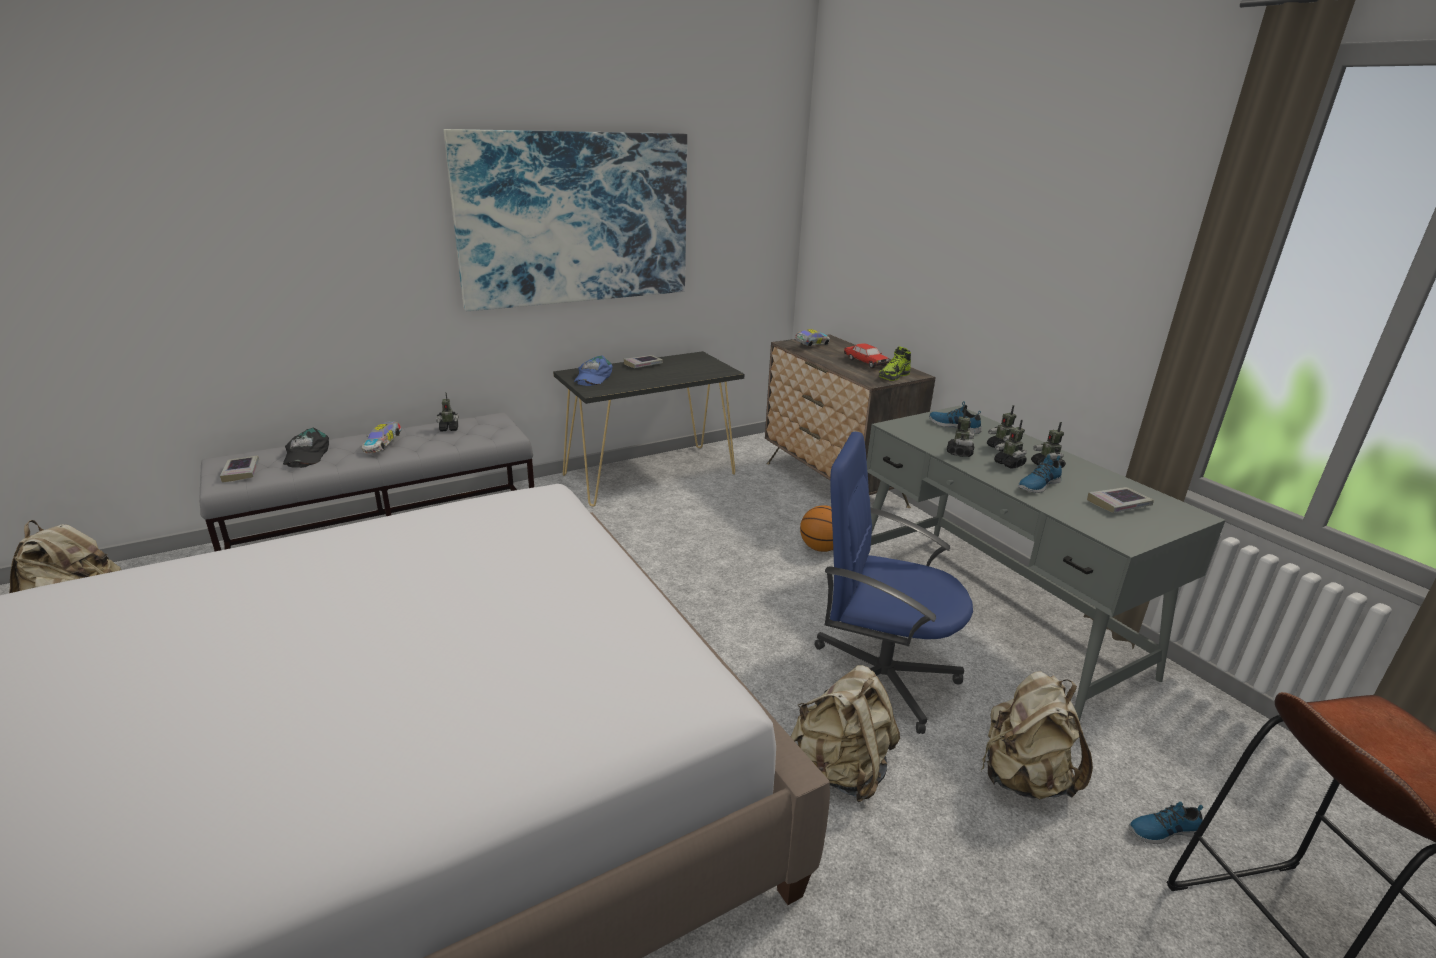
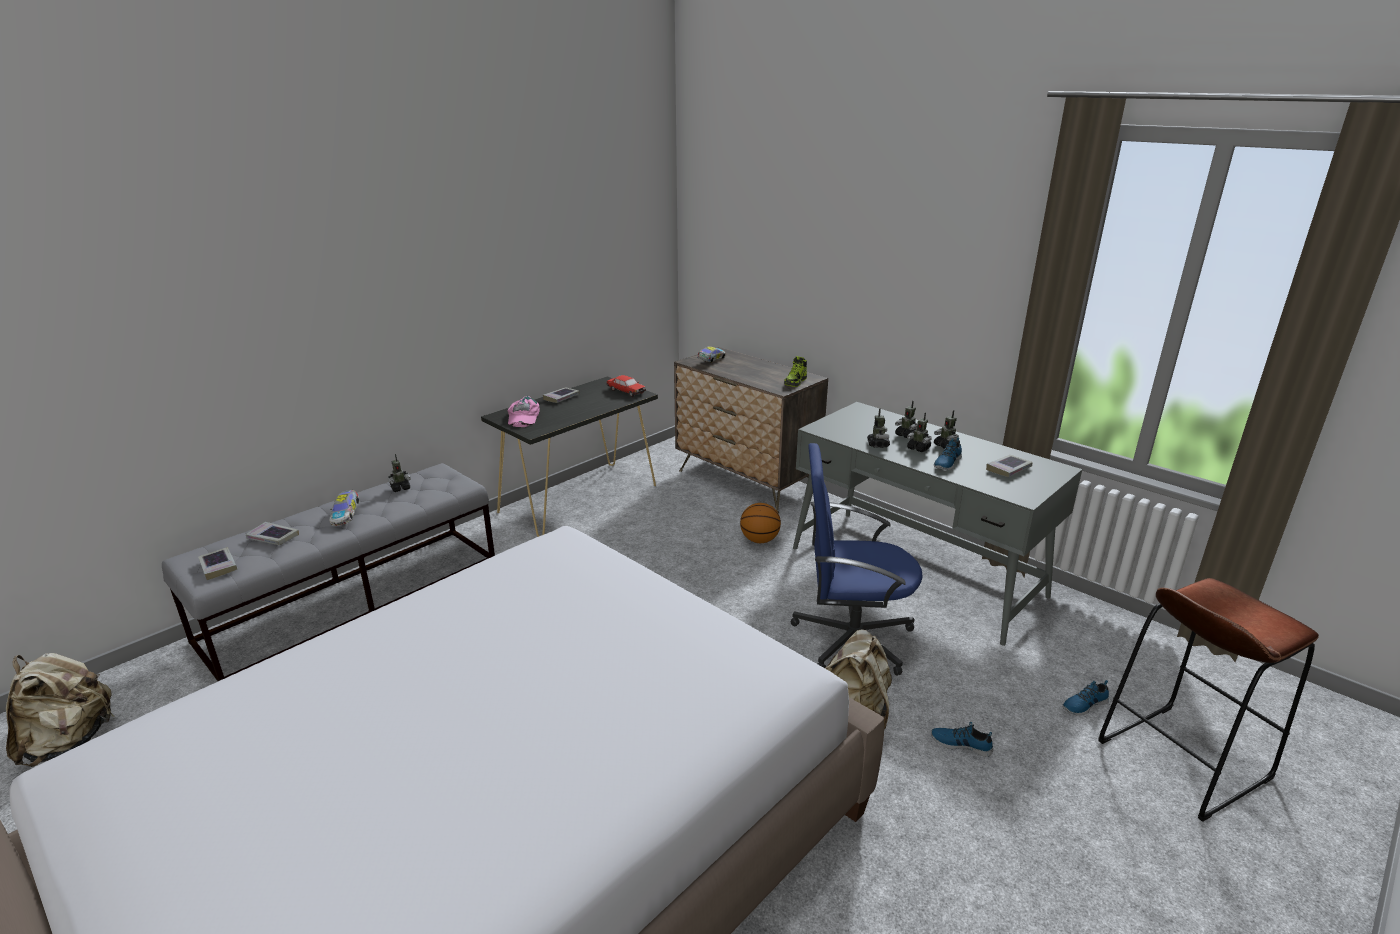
camera: 15 degrees left, 0 degrees up
black cap [283,427,329,468] -> book [246,522,299,545]
picture [444,129,687,311] -> none
blue cap [574,356,613,386] -> pink cap [508,396,540,427]
toy car [844,343,889,369] -> toy car moved to [607,375,646,397]
shoe [929,401,982,434] -> shoe moved to [931,722,993,757]
beige backpack [981,671,1093,800] -> none

